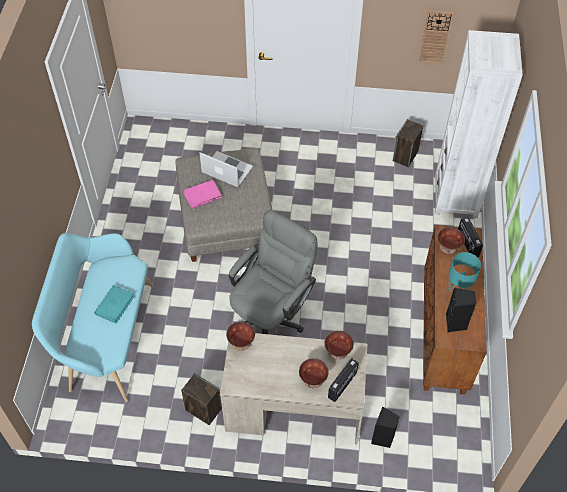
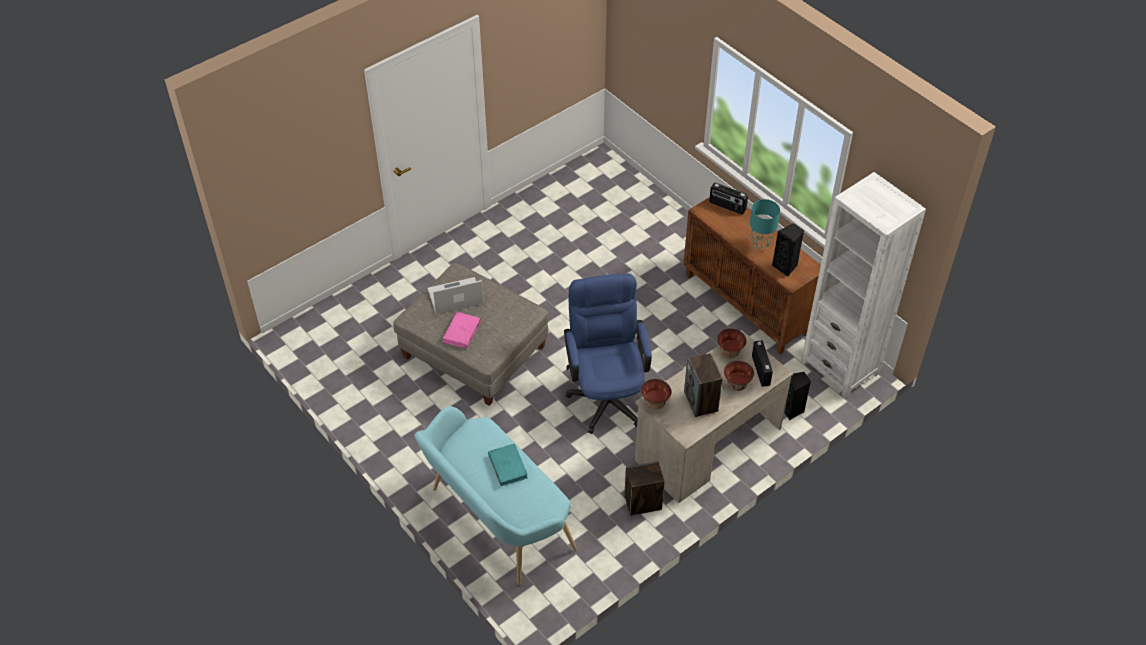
camera: 45 degrees left, 5 degrees down
grey office chair [229,210,318,334] -> blue office chair [564,273,652,434]
speaker [393,119,423,167] -> speaker moved to [684,353,723,417]
wall clock [419,10,453,64] -> none
white bookcase [435,30,522,218] -> white bookcase moved to [801,172,926,398]
bowl [438,227,465,254] -> none

